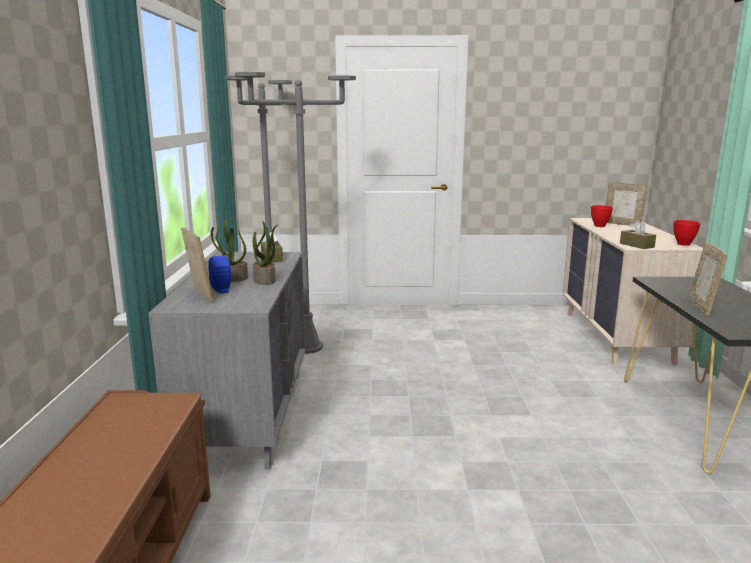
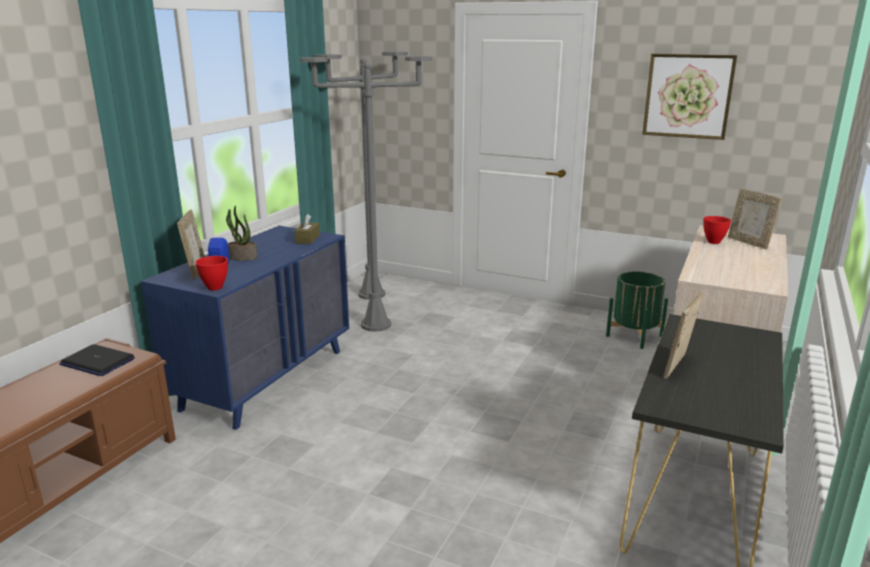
camera: 25 degrees right, 5 degrees up
grey dresser [148,252,305,469] -> blue dresser [141,226,349,430]
potted plant [253,221,277,285] -> none
brown tissue box [620,221,656,249] -> none
red bowl [673,220,701,246] -> red bowl moved to [195,256,228,290]
none -> laptop [59,344,135,376]
none -> green planter [606,271,668,349]
none -> picture [642,54,737,140]

